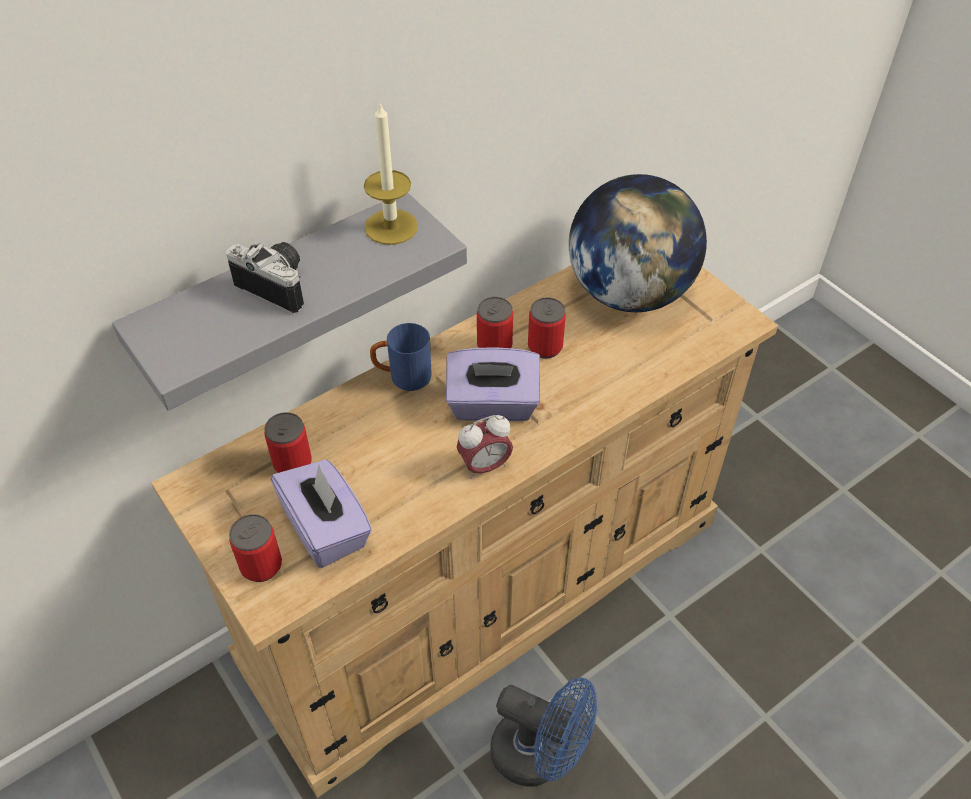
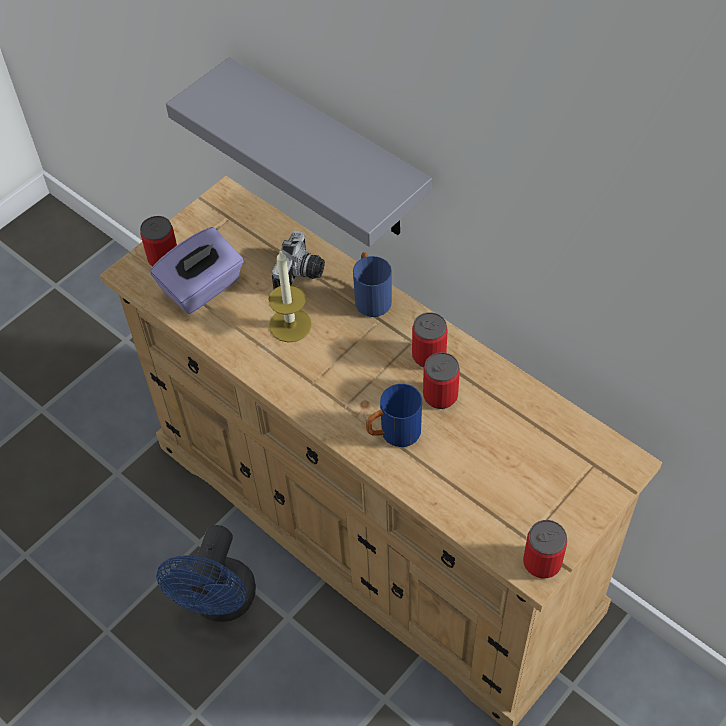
camera: 80 degrees right, 5 degrees up
camera [226,242,304,313] -> camera moved to [272,230,325,289]
can [264,412,312,473] -> can moved to [523,520,567,579]
candle [364,101,418,245] -> candle moved to [268,249,312,342]
purple tissue box [446,347,540,421] -> none
alarm clock [457,415,513,479] -> none
globe [569,174,707,312] -> none
none -> blue mug [366,384,422,447]

